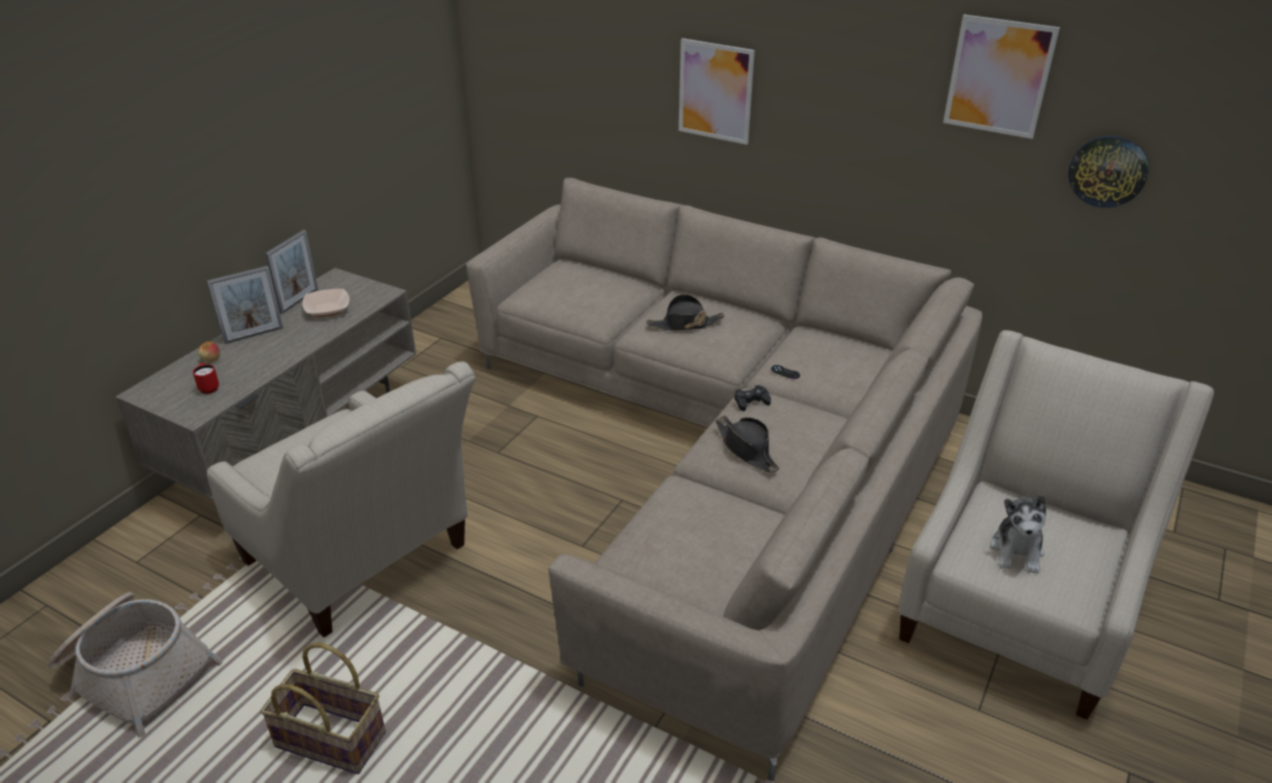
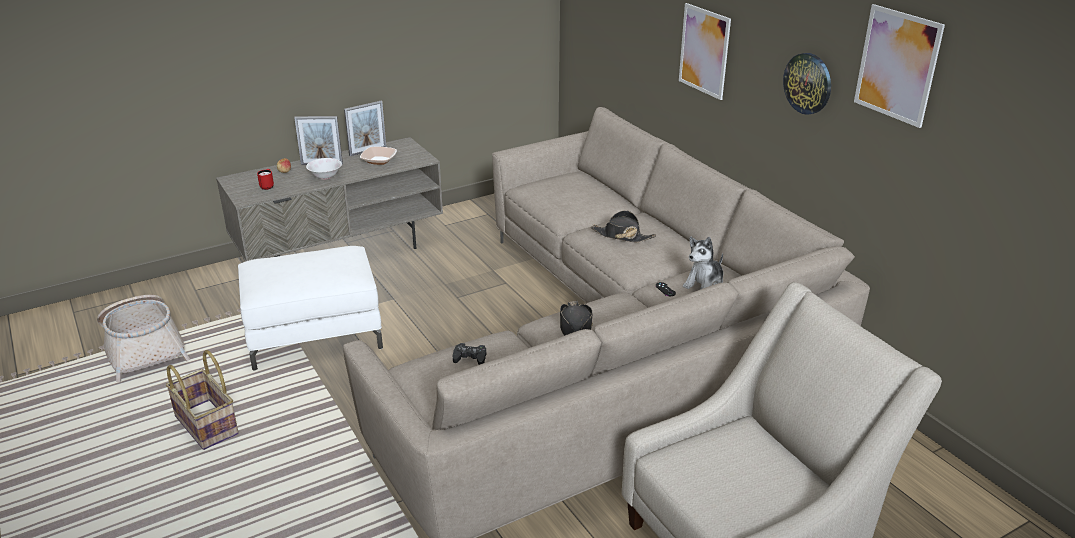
camera: 30 degrees right, 5 degrees down
beige armchair [207,361,475,637] -> white ottoman [238,246,383,371]
black game controller [735,385,771,411] -> black game controller moved to [452,343,487,365]
plush toy [990,495,1046,574] -> plush toy moved to [683,237,723,290]
wall clock [1068,136,1148,208] -> wall clock moved to [783,53,831,115]
none -> white bowl [306,158,342,180]

